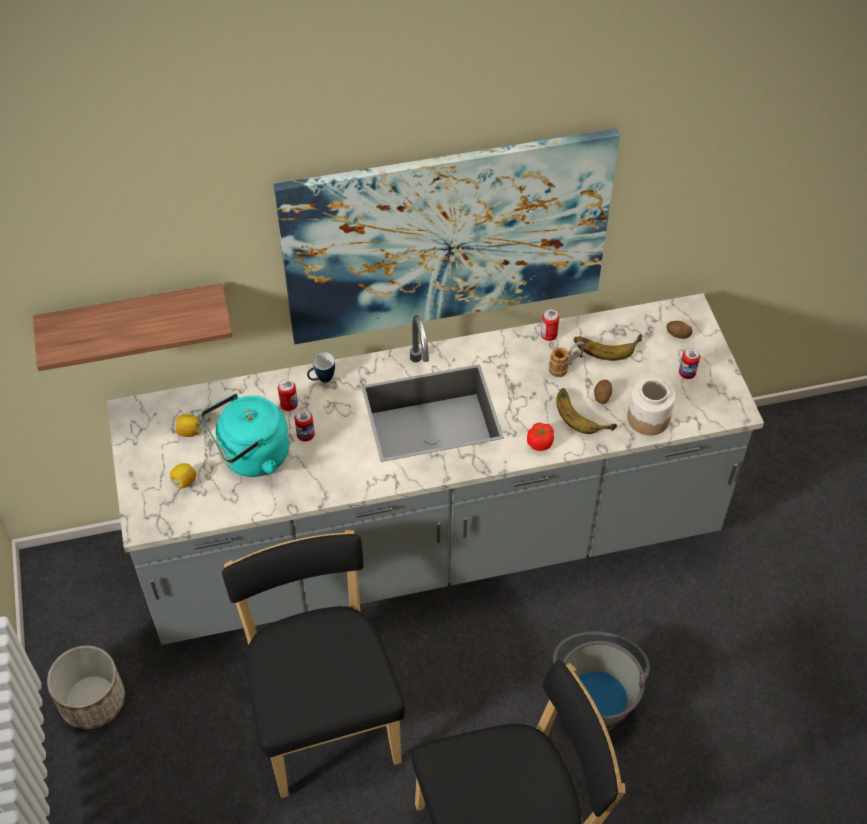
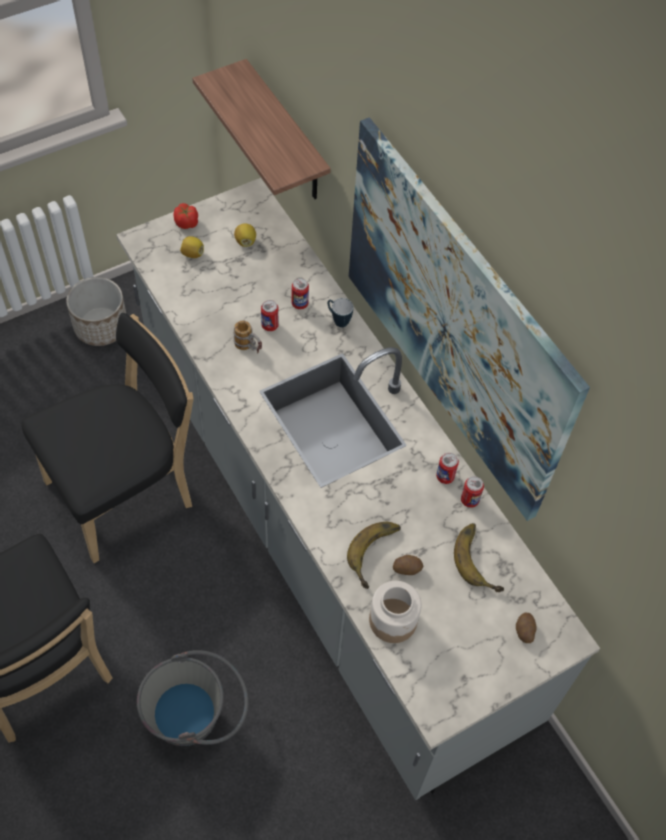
camera: 70 degrees right, 5 degrees up
turquoise kettle [201,394,290,477] -> none
tomato [527,423,554,451] -> tomato moved to [174,203,198,229]
mug [549,342,585,377] -> mug moved to [233,320,262,354]
can [679,347,700,379] -> can moved to [436,453,459,484]

